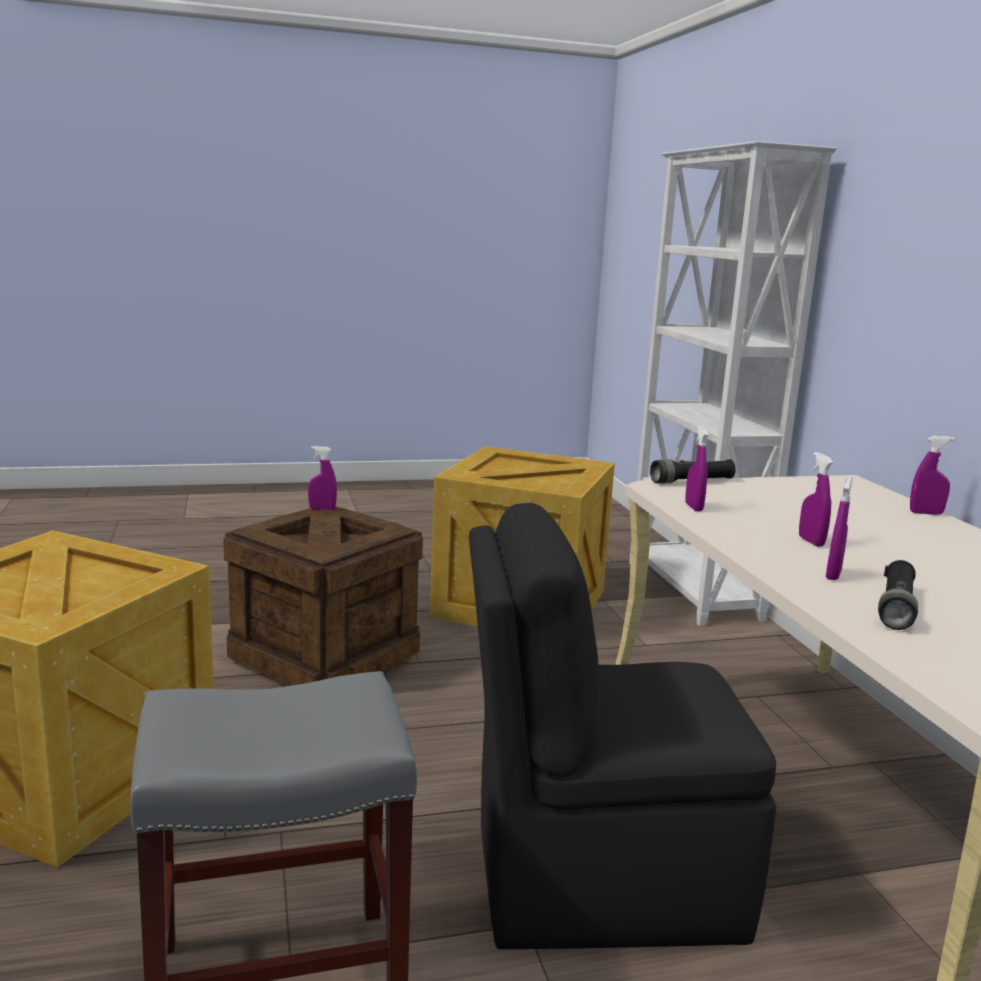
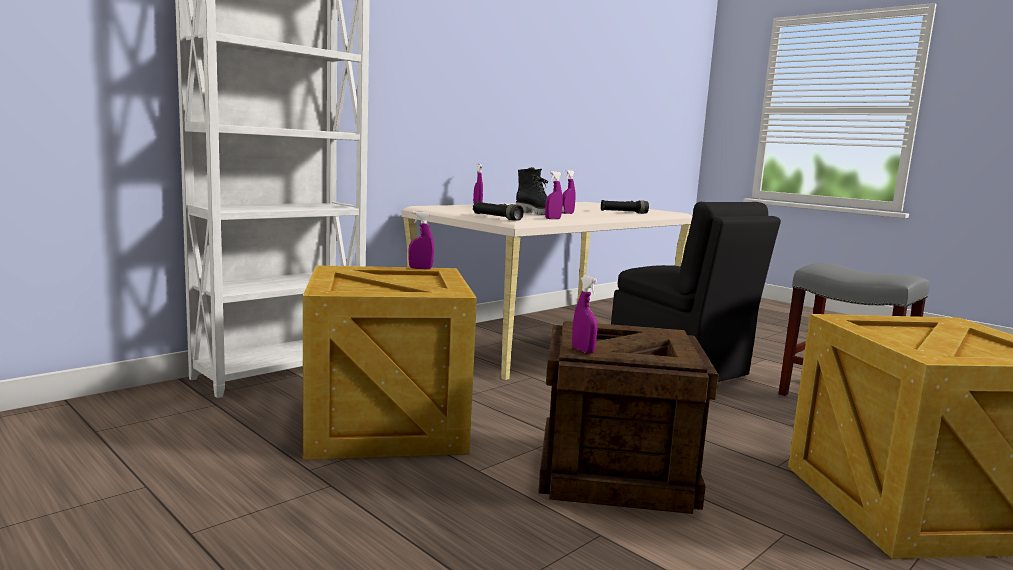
camera: 120 degrees left, 5 degrees down
purple spray bottle [826,477,852,580] -> purple spray bottle moved to [408,211,434,269]
none -> black boot [516,167,564,215]

